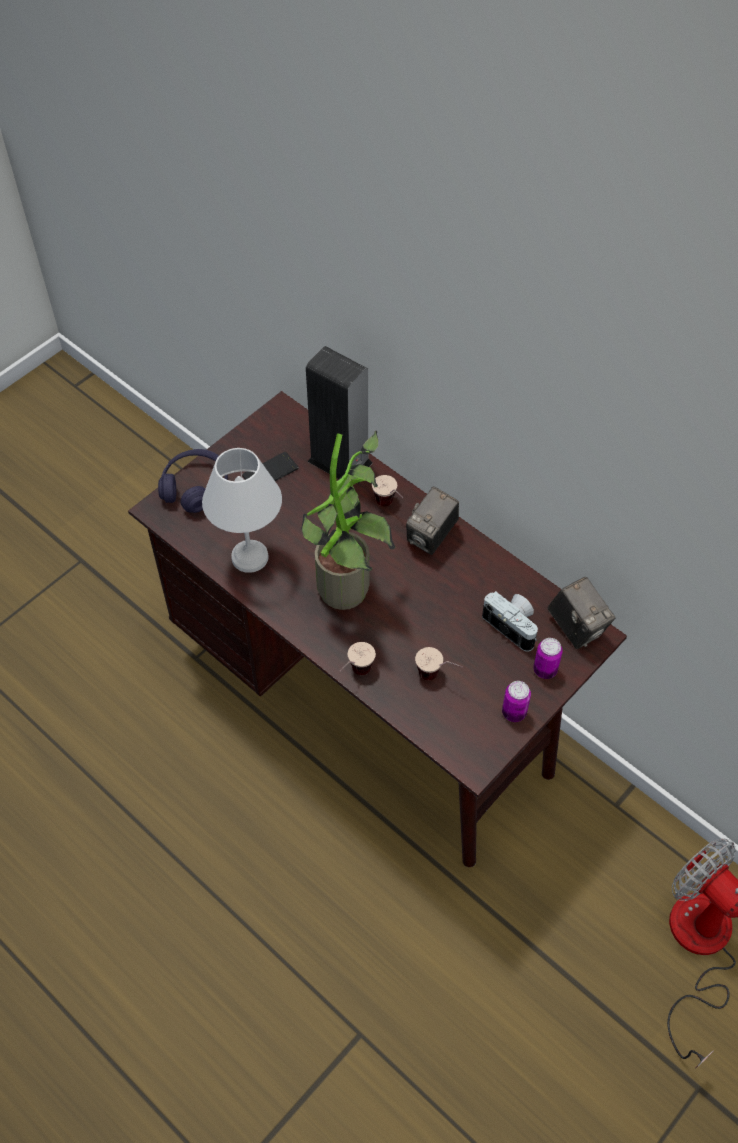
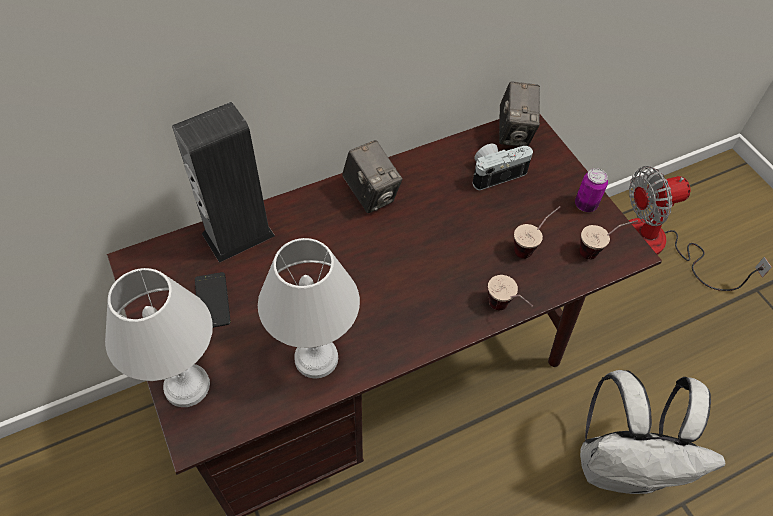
camera: 70 degrees left, 0 degrees up
purple headphones [158,449,228,513] -> white table lamp [105,268,213,407]
potted plant [301,431,395,610] -> none
cup [372,475,403,507] -> cup moved to [579,220,638,260]
can [533,638,563,679] -> none
camera [547,577,616,649] -> camera turned 105 degrees clockwise [499,82,540,146]
none -> white backpack [580,370,725,494]

